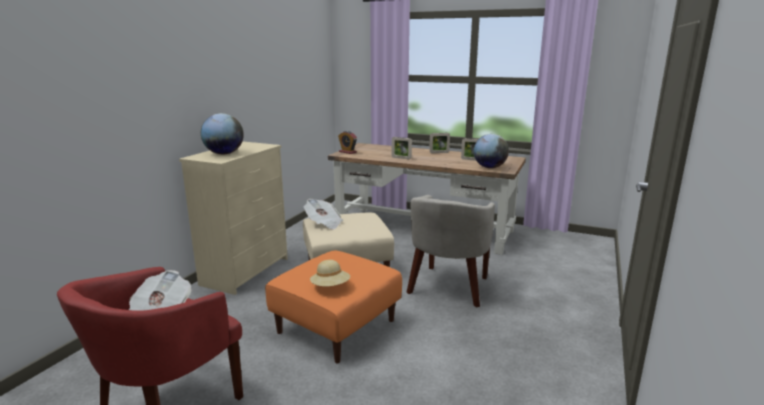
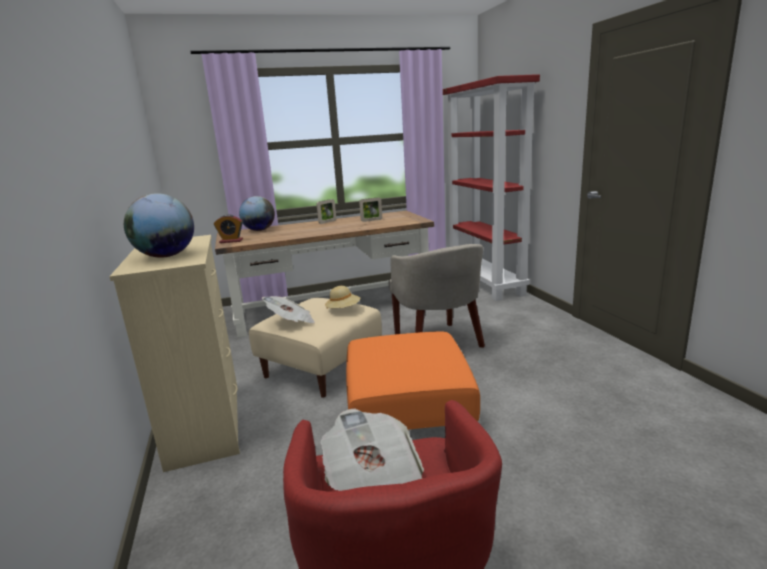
camera: 40 degrees left, 0 degrees up
beige hat [310,260,350,287] -> beige hat moved to [325,286,360,309]
picture frame [392,137,412,159] -> none
globe [474,134,509,168] -> globe moved to [239,196,275,231]
none -> red bookcase [443,74,540,301]

